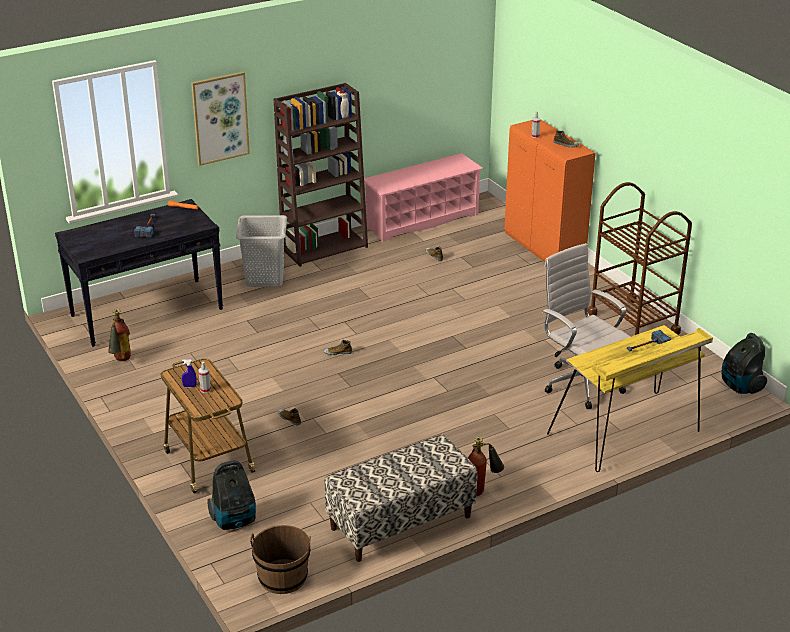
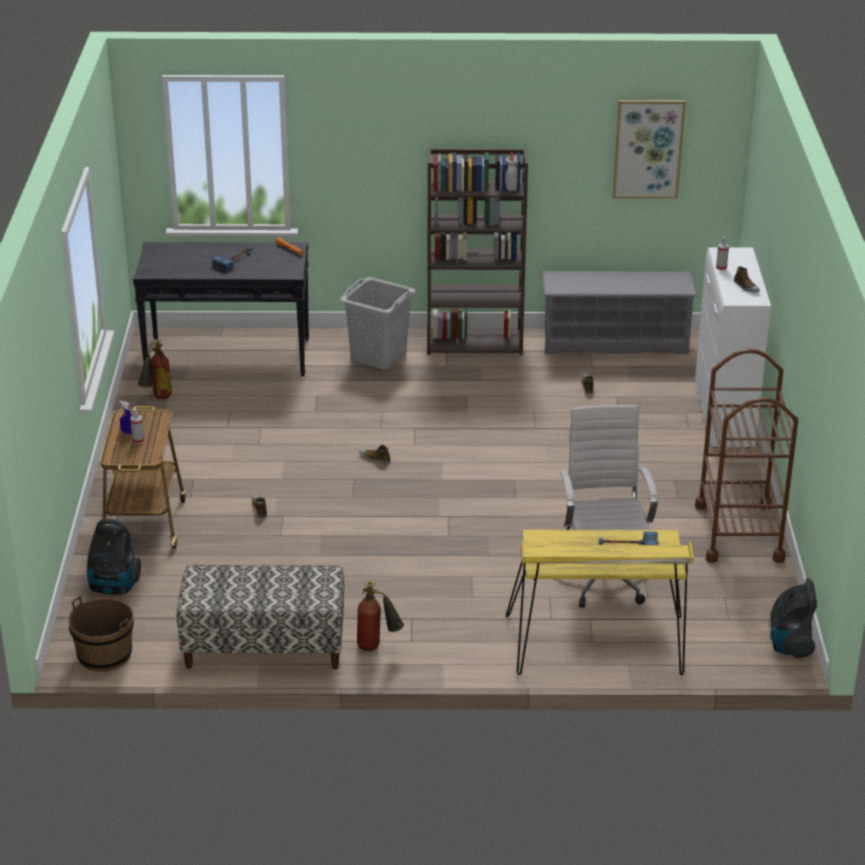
camera: 30 degrees right, 0 degrees up
picture [191,72,250,166] -> picture moved to [612,100,686,199]
pink shoe rack [364,153,483,242] -> grey shoe rack [541,271,697,354]
orange cabinet [505,120,596,262] -> white cabinet [695,247,771,448]

